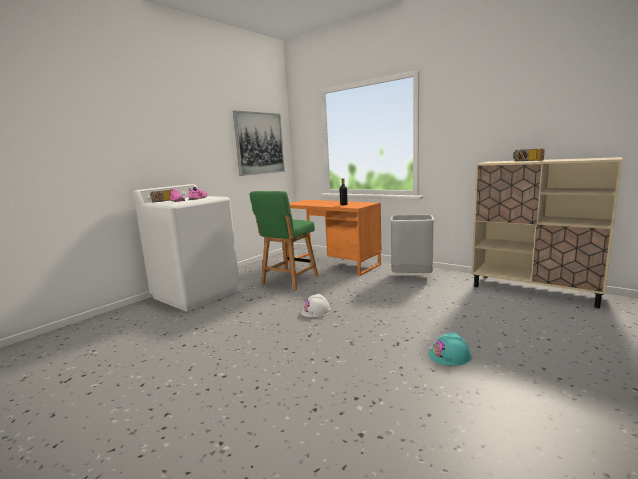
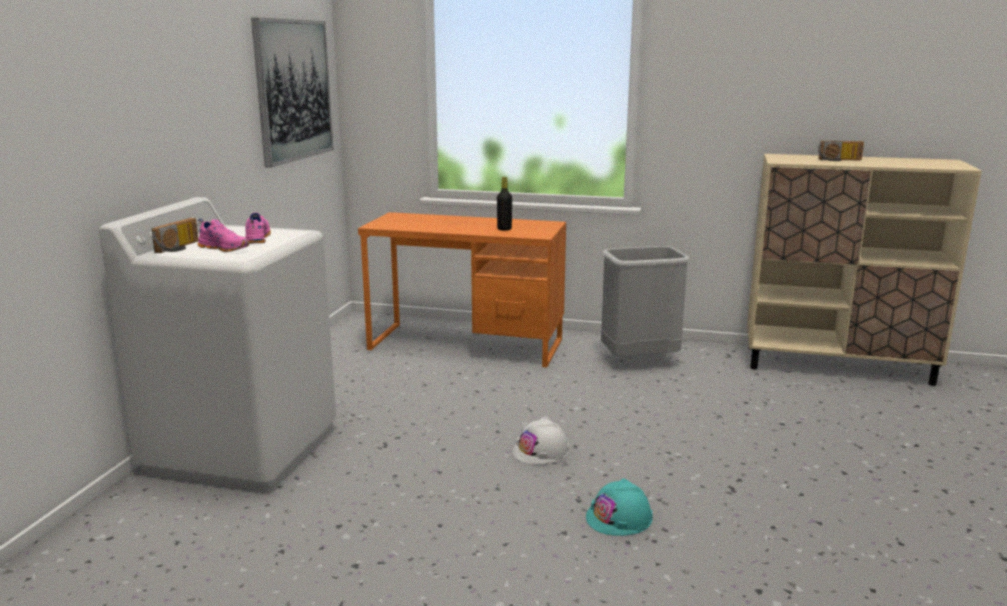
camera: 25 degrees left, 5 degrees up
green chair [250,191,319,290] -> none
turquoise hard hat [429,332,471,366] -> turquoise hard hat moved to [586,478,652,536]

